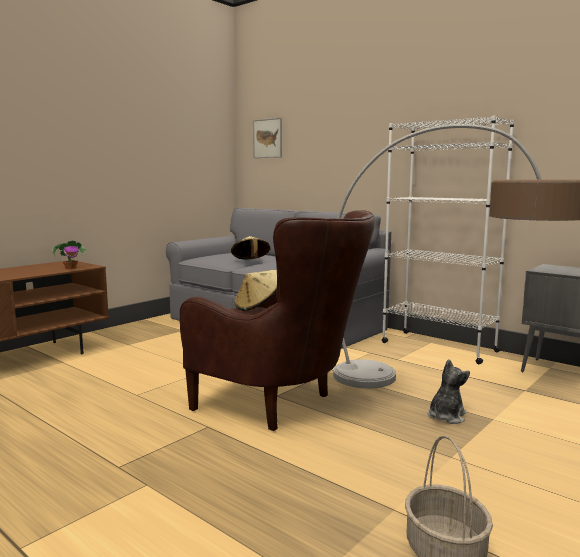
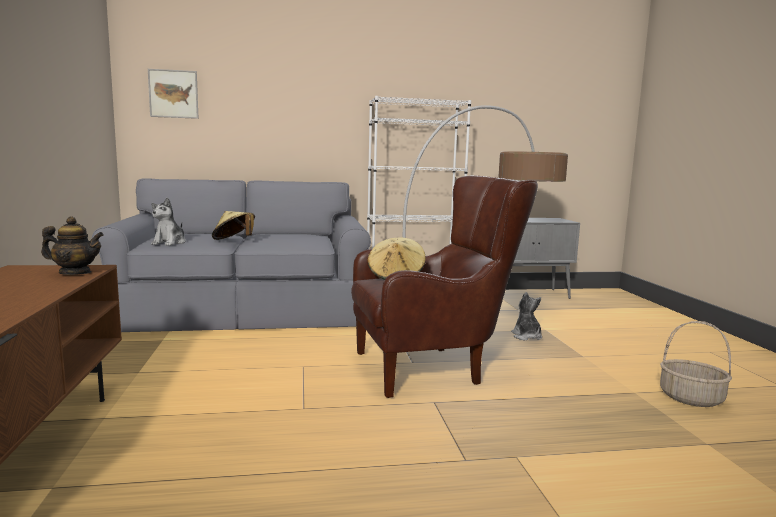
camera: 50 degrees left, 0 degrees up
potted plant [52,240,87,269] -> teapot [41,217,104,275]
none -> plush toy [151,197,186,246]

